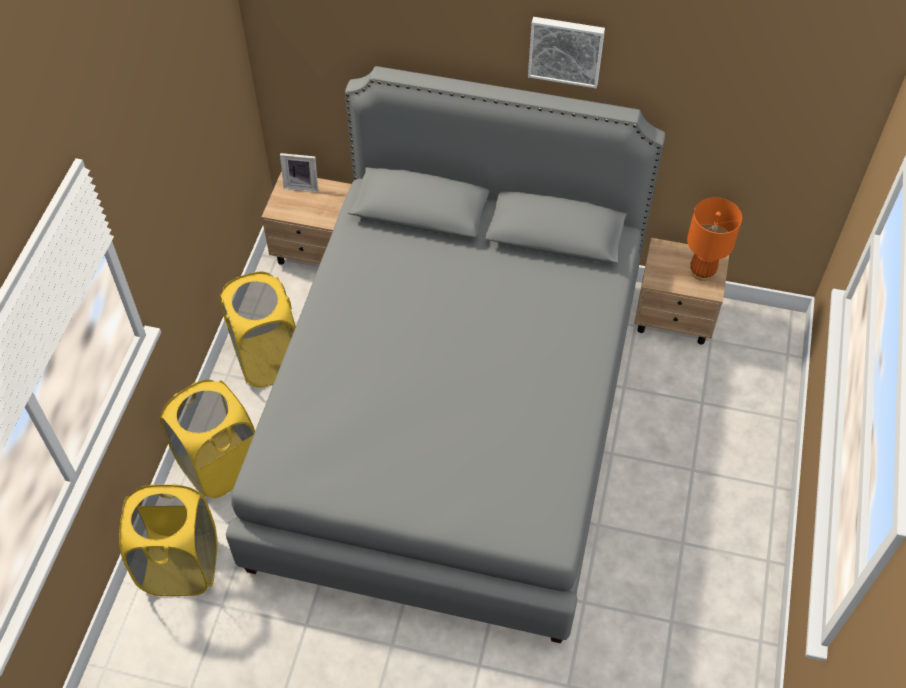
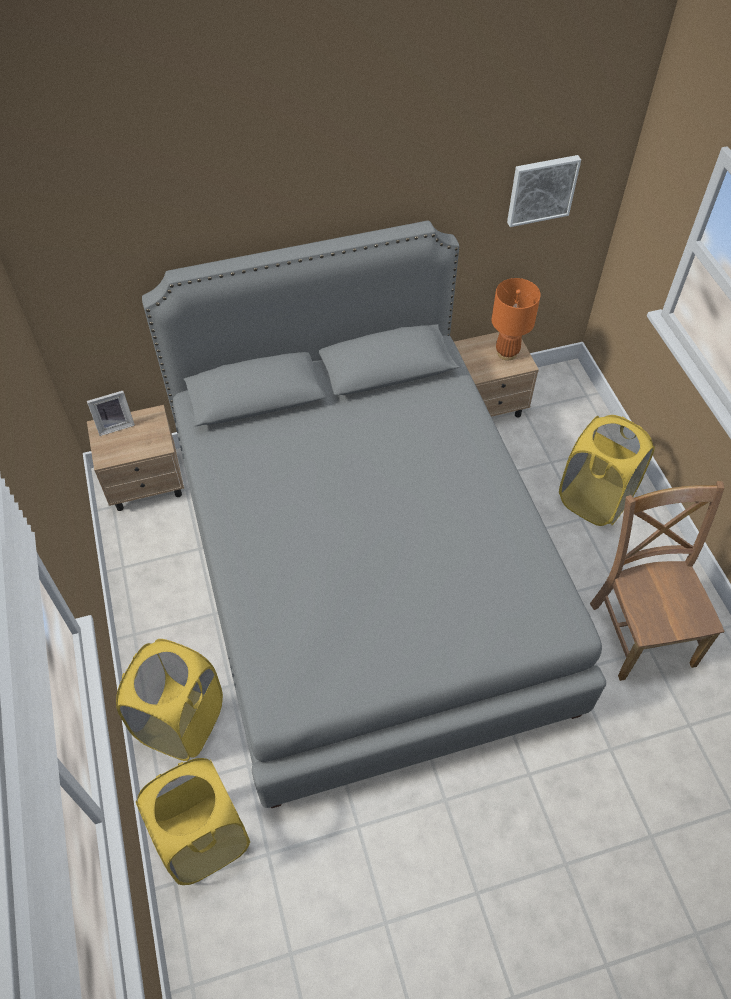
camera: 30 degrees left, 0 degrees up
yellow laundry basket [220,272,296,388] -> yellow laundry basket moved to [559,415,655,526]
picture [528,17,605,88] -> picture moved to [507,155,581,227]
none -> brown chair [590,481,725,681]

